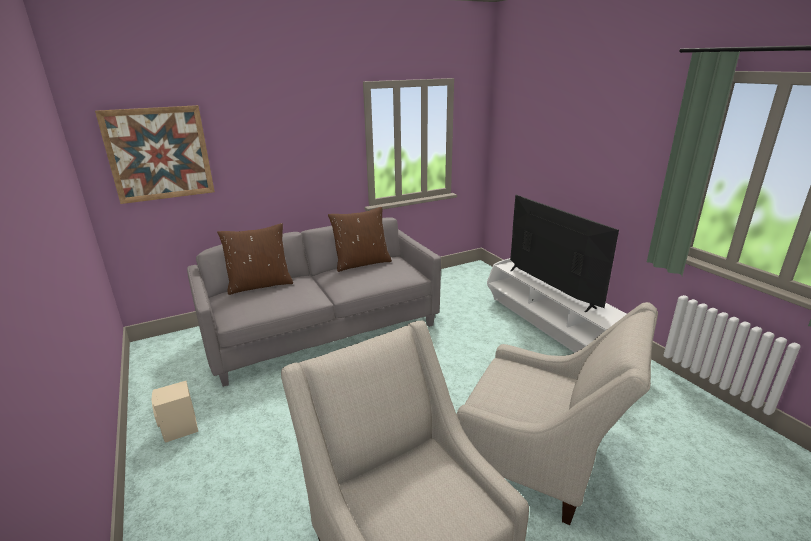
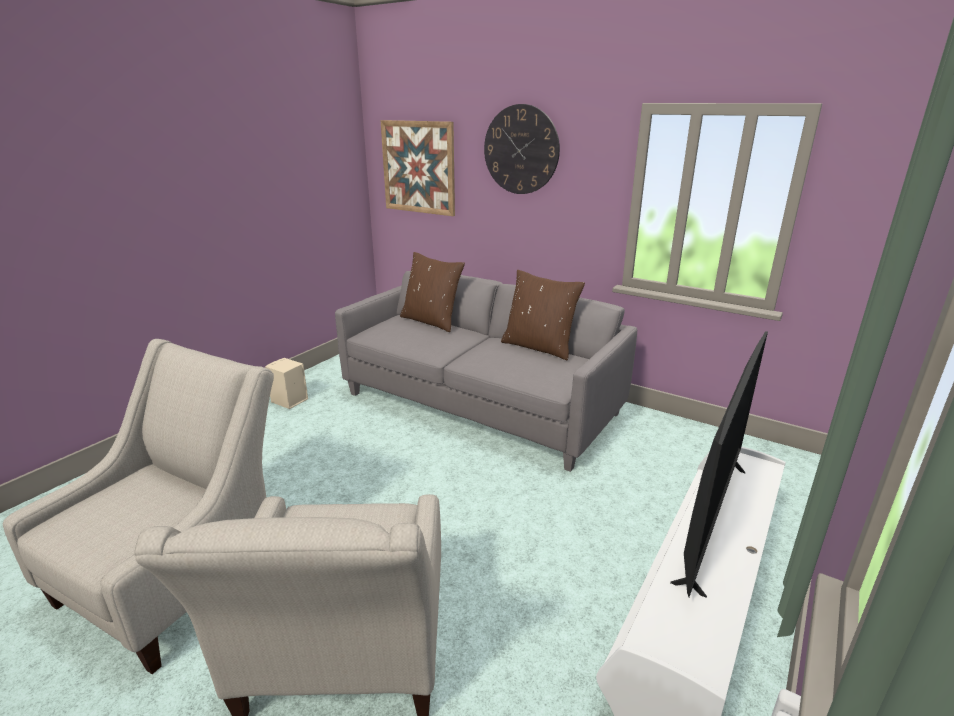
camera: 60 degrees right, 0 degrees up
none -> wall clock [484,104,560,194]

